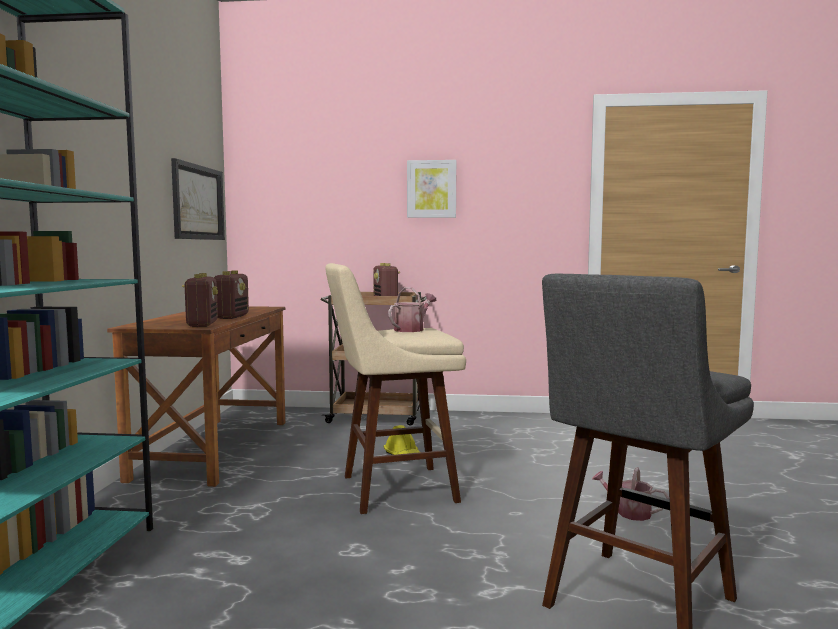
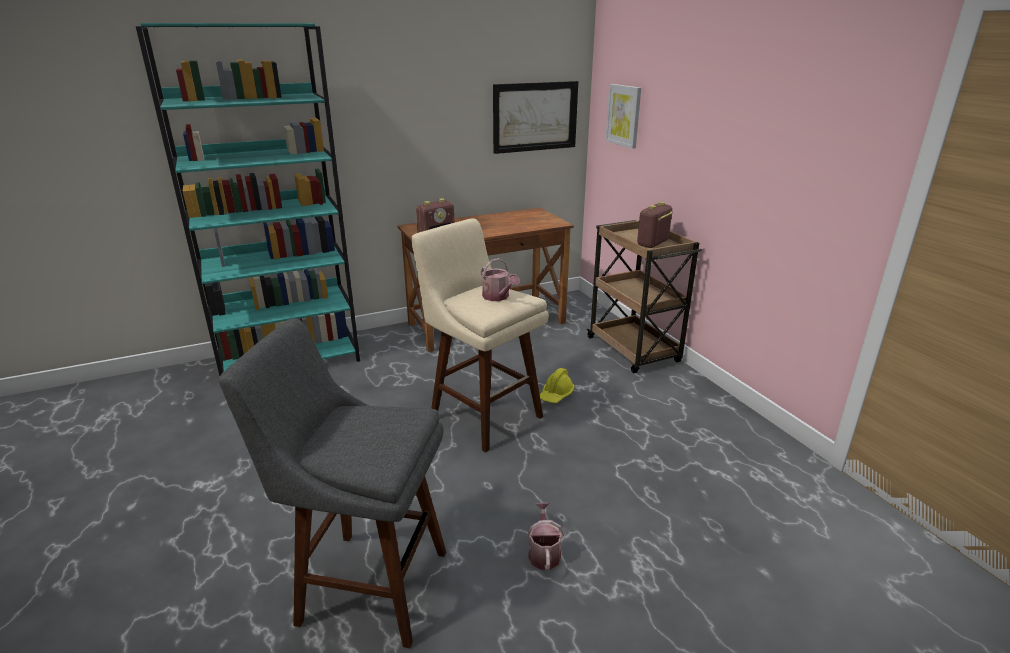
camera: 60 degrees right, 20 degrees up
radio [214,271,249,319] -> none
watering can [388,287,437,332] -> watering can turned 45 degrees clockwise [481,258,520,301]
picture [407,160,456,218] -> picture moved to [605,84,641,149]

